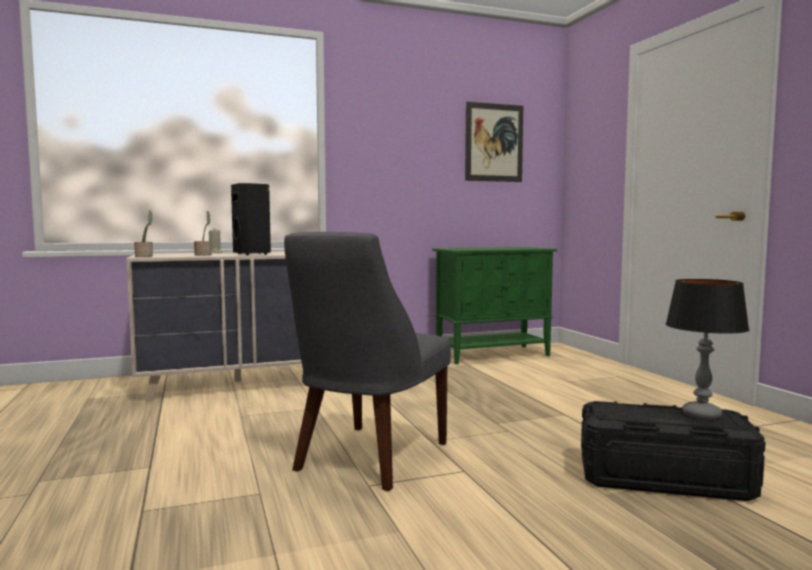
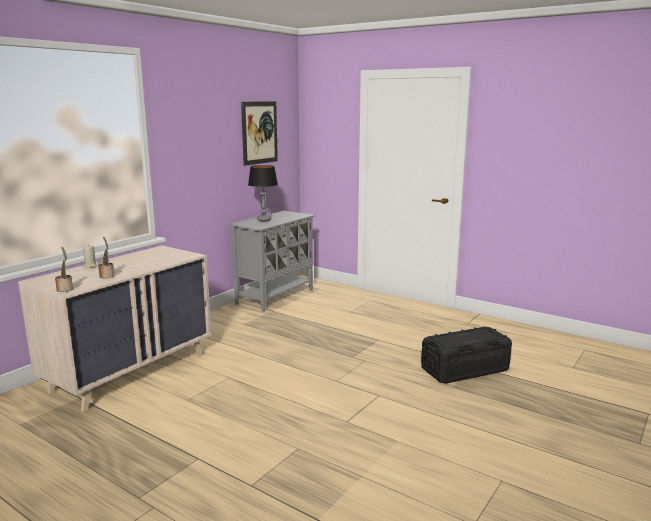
camera: 35 degrees left, 10 degrees up
black speaker [231,183,271,255] -> none
grey chair [284,232,451,491] -> none
green cabinet [432,247,557,364] -> grey cabinet [228,211,315,312]
table lamp [666,279,749,420] -> table lamp moved to [248,165,278,221]

